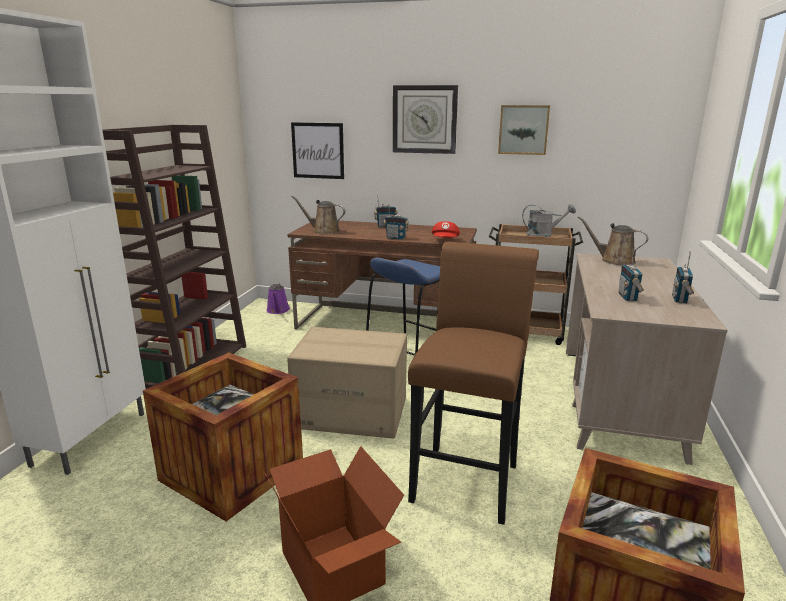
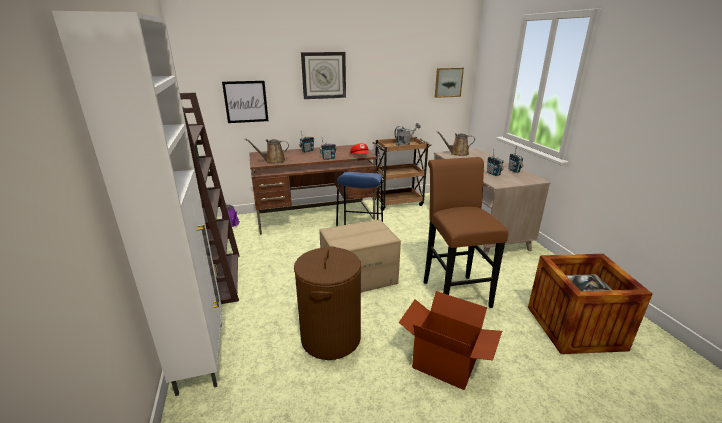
camera: 30 degrees left, 5 degrees up
crate [143,352,303,522] -> brown laundry basket [294,246,361,360]
picture [498,105,550,155] -> picture moved to [435,68,464,98]

